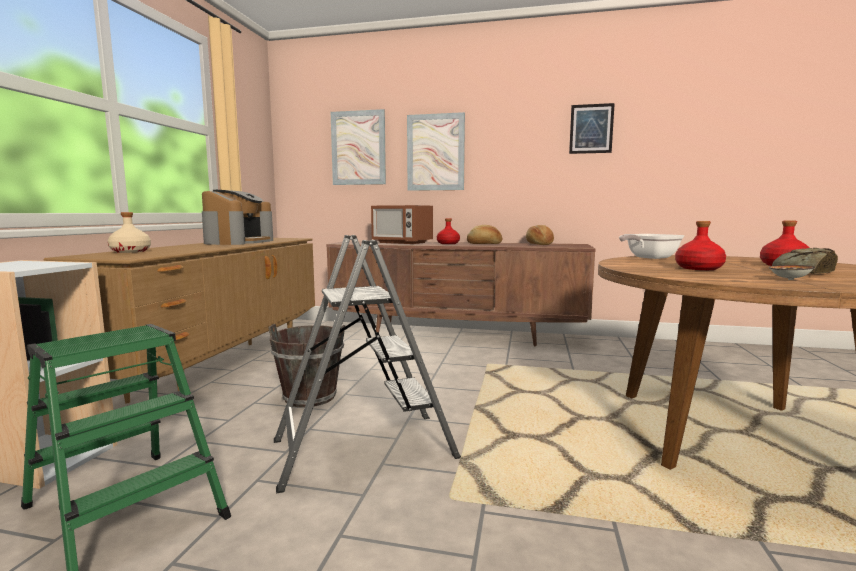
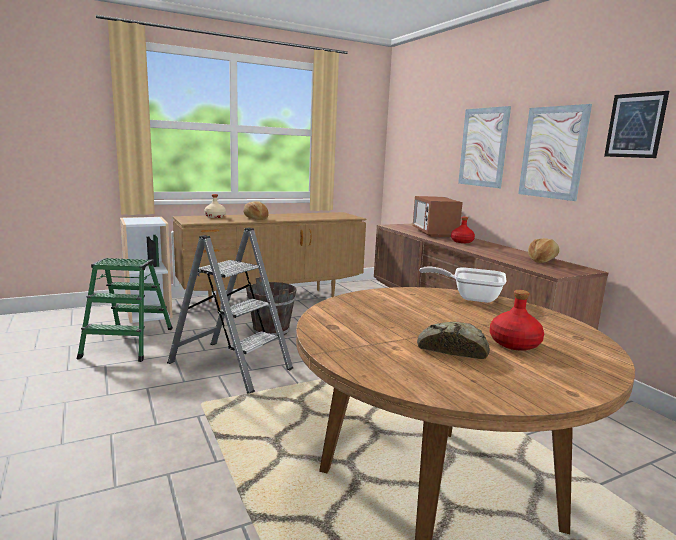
camera: 50 degrees right, 5 degrees up
coffee machine [202,190,273,245] -> none
picture [331,109,386,185] -> picture moved to [518,104,592,201]
bread [467,225,503,244] -> bread moved to [243,201,269,220]
red bottle [675,221,726,270] -> none
bowl [769,265,815,280] -> none

